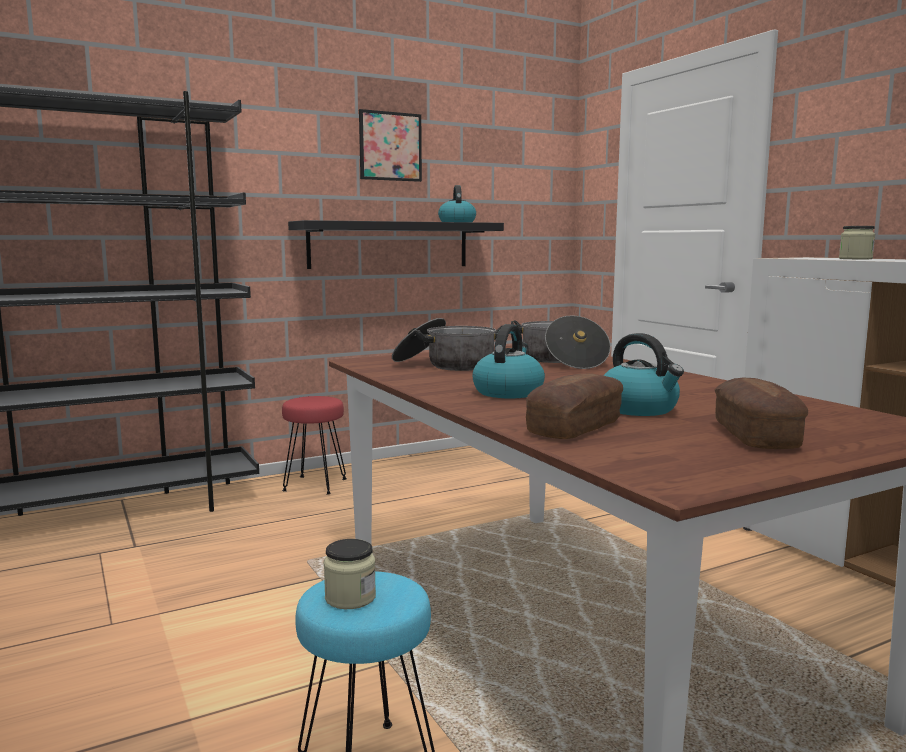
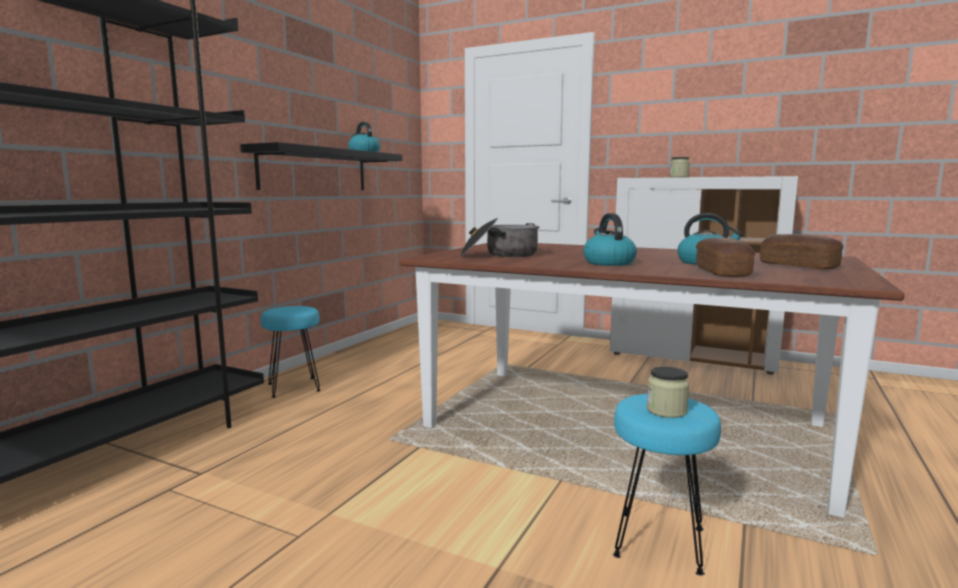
camera: 35 degrees left, 0 degrees up
red stool [282,396,347,495] -> turquoise stool [261,306,321,398]
picture [359,109,422,182] -> none
cooking pot [511,315,611,369] -> none

